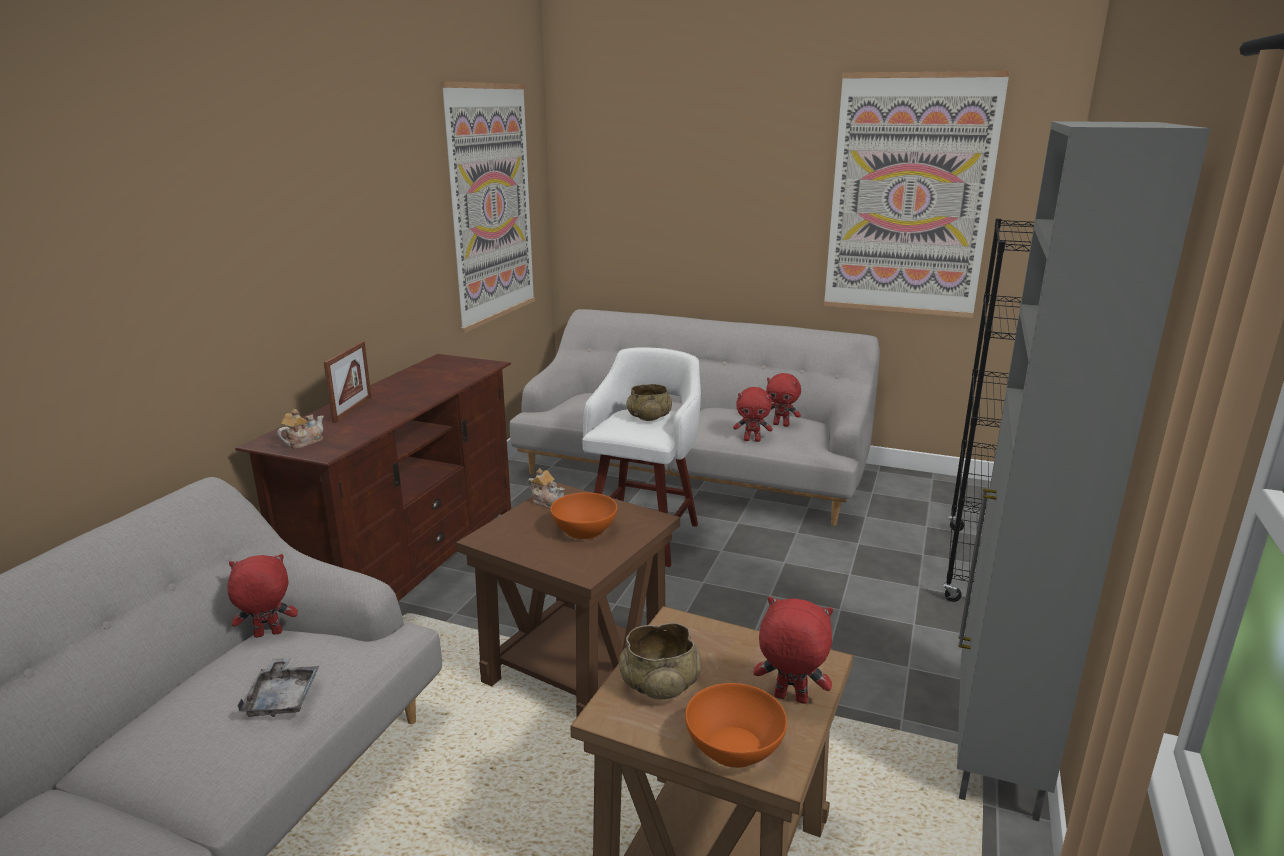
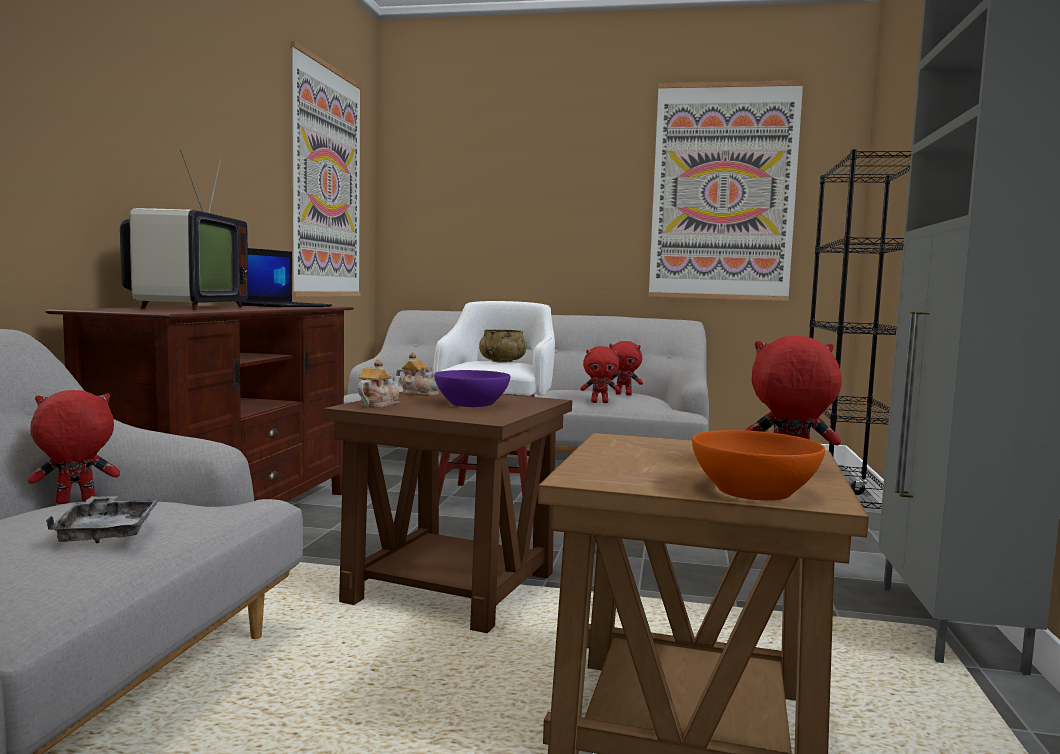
camera: 10 degrees left, 15 degrees down
teapot [277,409,324,449] -> teapot moved to [357,359,400,408]
picture frame [324,341,372,423] -> television [120,150,248,310]
orange bowl [550,492,617,539] -> purple bowl [434,370,510,407]
beige bowl [619,623,702,699] -> none
none -> laptop [241,248,332,307]

